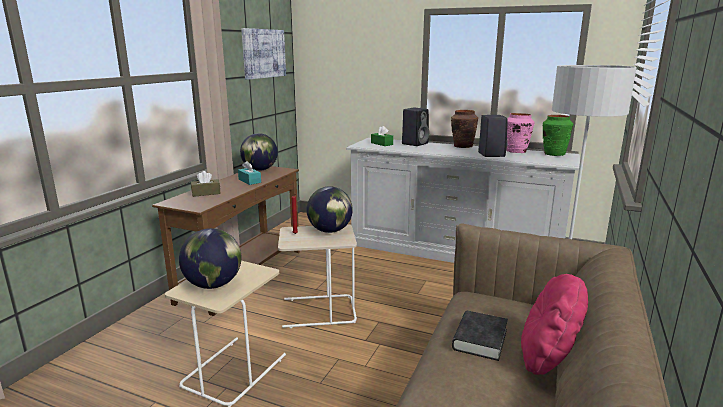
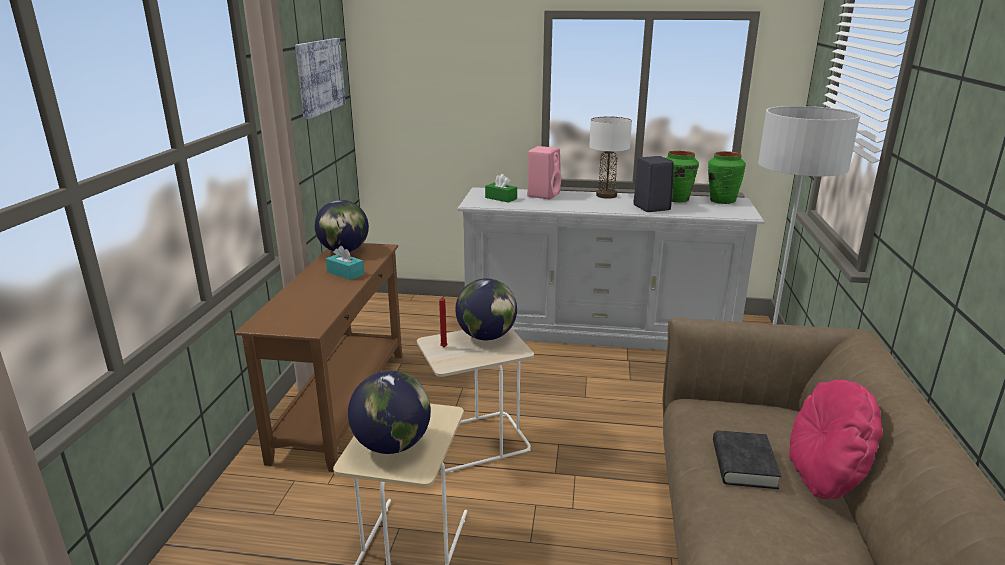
camera: 15 degrees left, 5 degrees up
brown tissue box [191,171,221,197] -> none
black speaker [402,108,429,146] -> pink speaker [527,146,561,199]
brown vase [451,110,478,148] -> table lamp [589,116,632,199]
pink vase [506,113,534,153] -> green vase [666,151,699,202]

